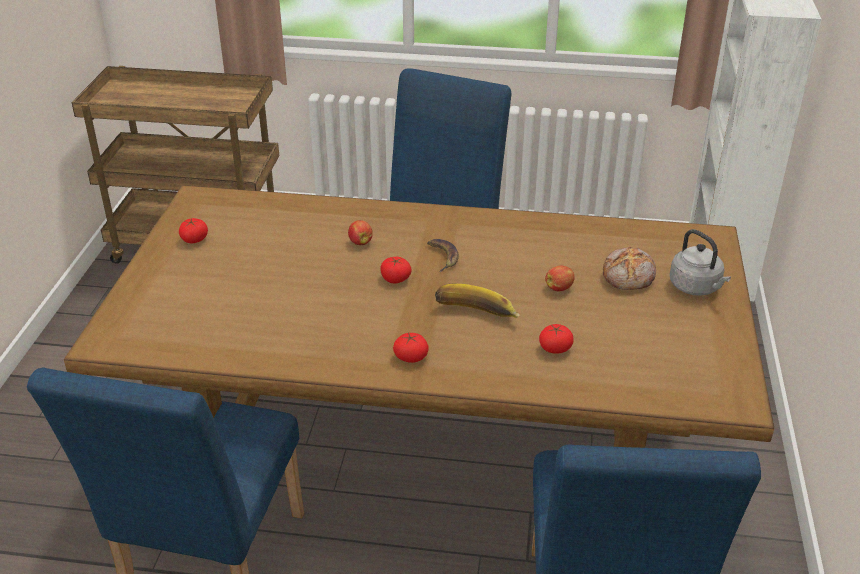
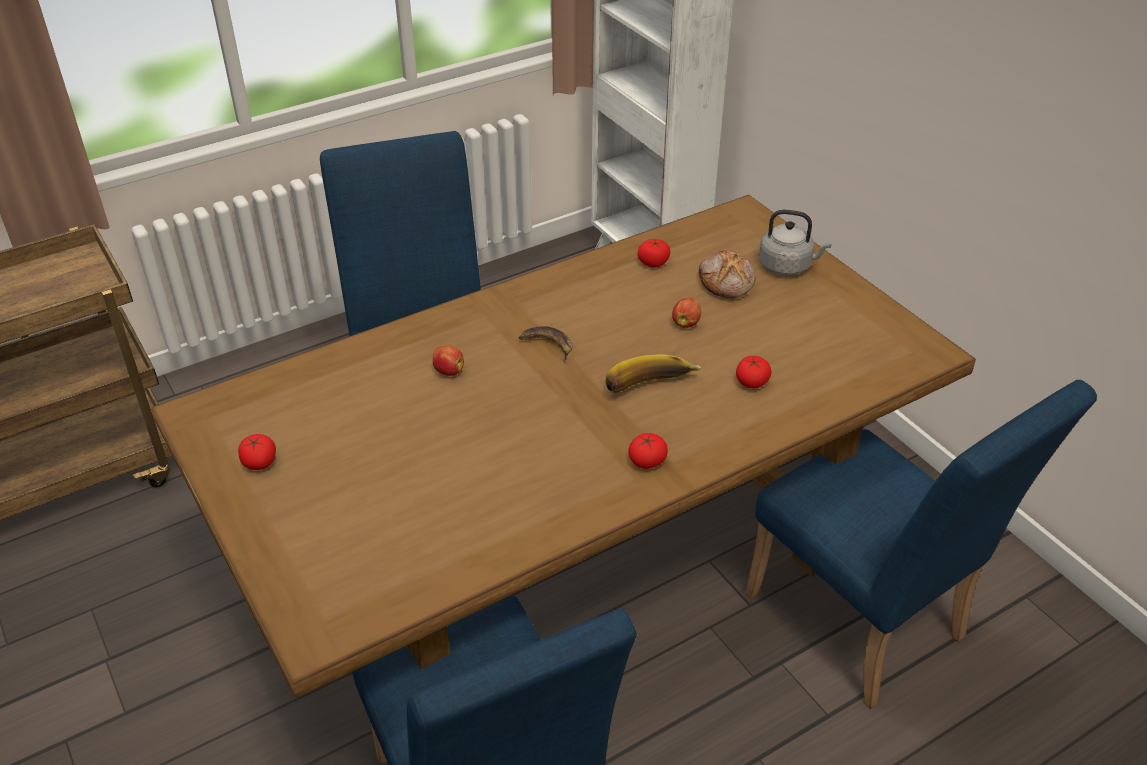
camera: 40 degrees left, 5 degrees up
tomato [380,257,412,283] -> tomato moved to [638,239,670,267]

